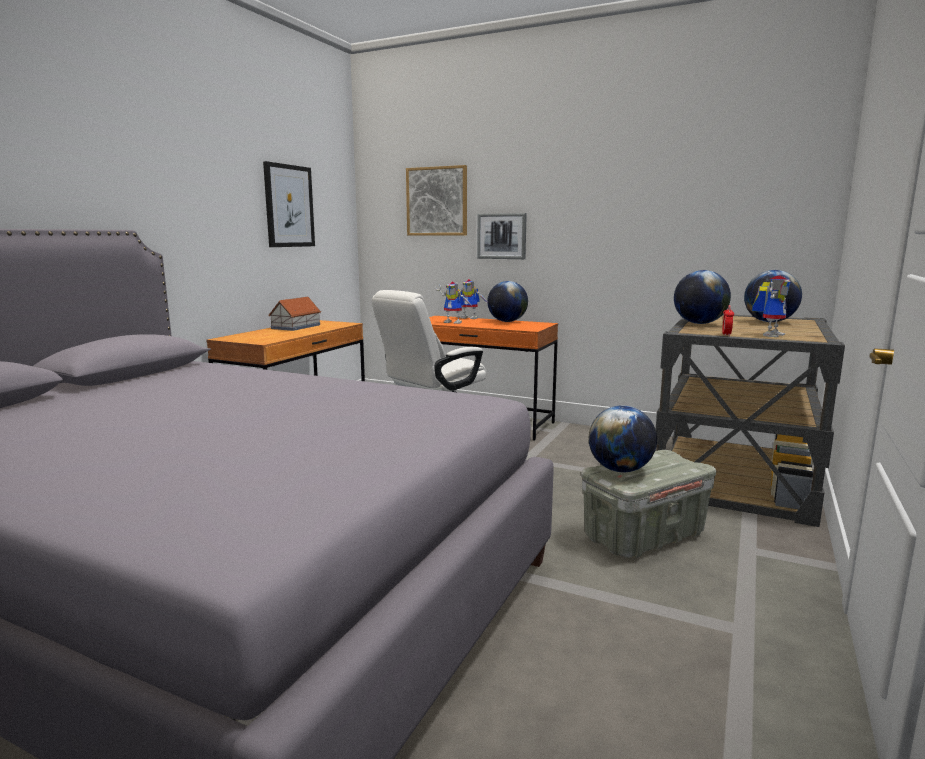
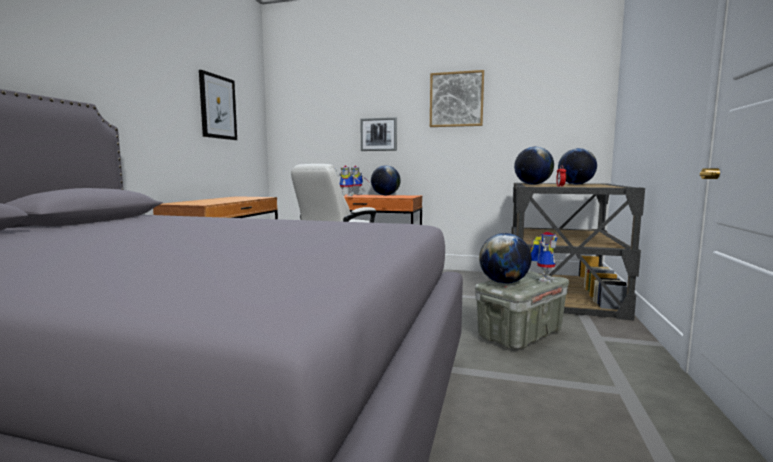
camera: 10 degrees left, 5 degrees down
toy house [269,297,321,331] -> none
picture [406,165,467,235] -> picture moved to [430,70,484,127]
toy robot [752,275,791,338] -> toy robot moved to [530,232,558,283]

